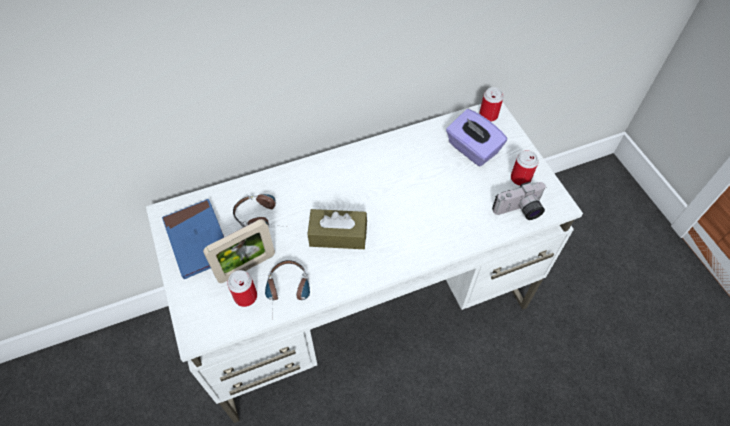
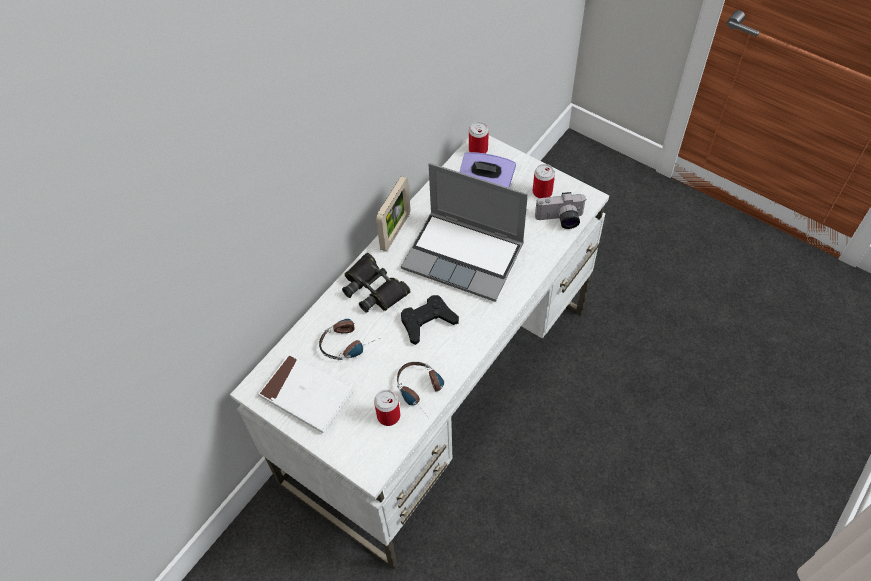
camera: 30 degrees left, 0 degrees up
blue book [162,199,224,279] -> white book [258,354,353,433]
picture frame [203,219,275,283] -> picture frame moved to [376,176,411,251]
brown tissue box [307,209,367,249] -> black game controller [401,295,459,345]
camera [492,182,546,220] -> camera turned 45 degrees clockwise [535,192,587,229]
none -> black binoculars [342,253,410,313]
none -> laptop [401,163,528,302]

